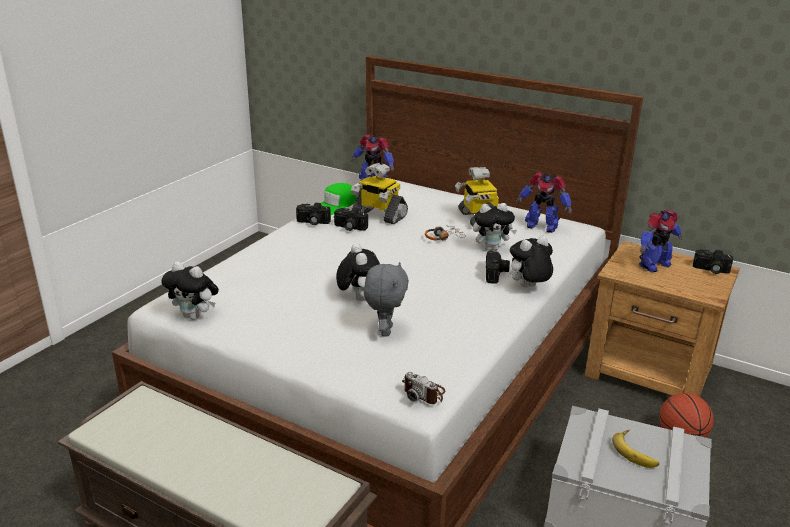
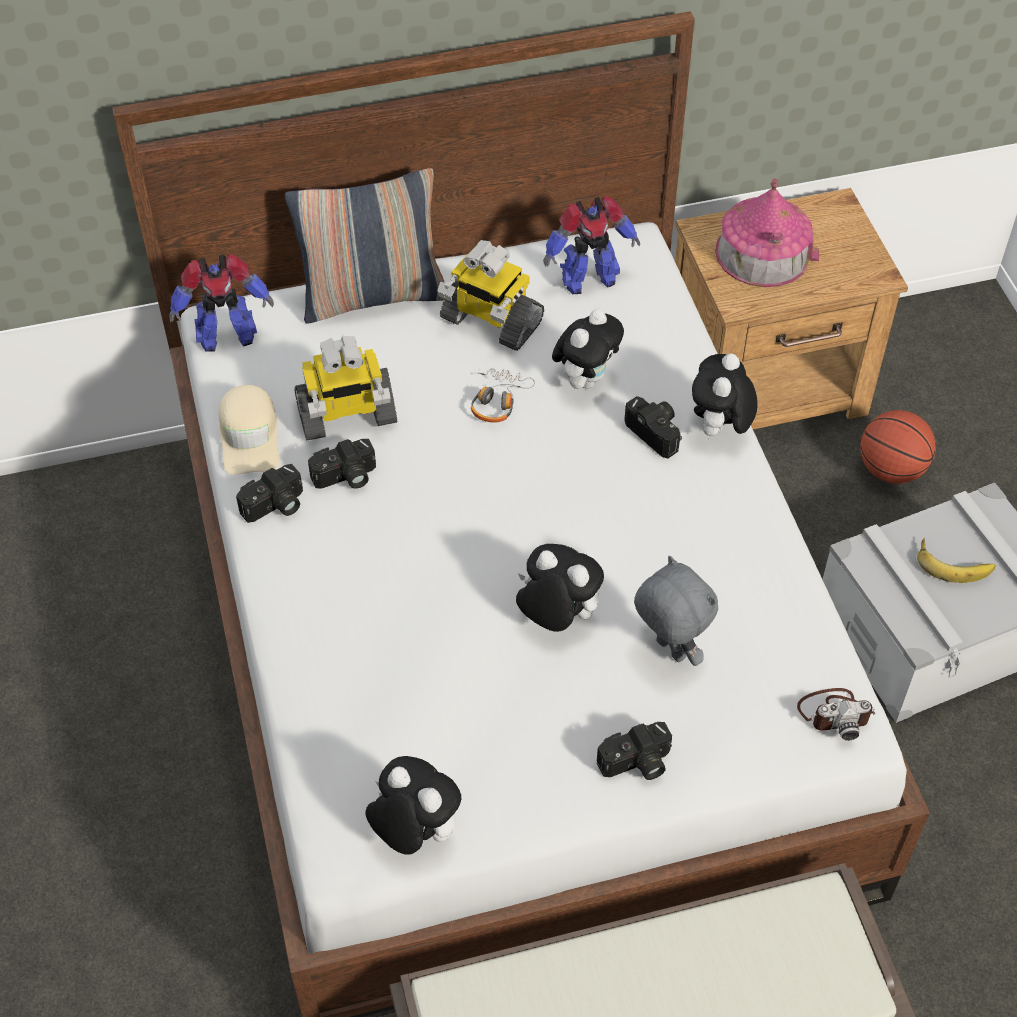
camera: 45 degrees left, 25 degrees up
plush toy [162,262,219,320] -> plush toy turned 120 degrees counterclockwise [365,756,461,855]
green cap [321,183,357,215] -> beige cap [219,385,280,475]
toy robot [639,210,682,272] -> toy house [715,179,819,287]
camera [693,249,733,274] -> camera moved to [597,722,672,780]
none -> pillow [285,168,445,323]

